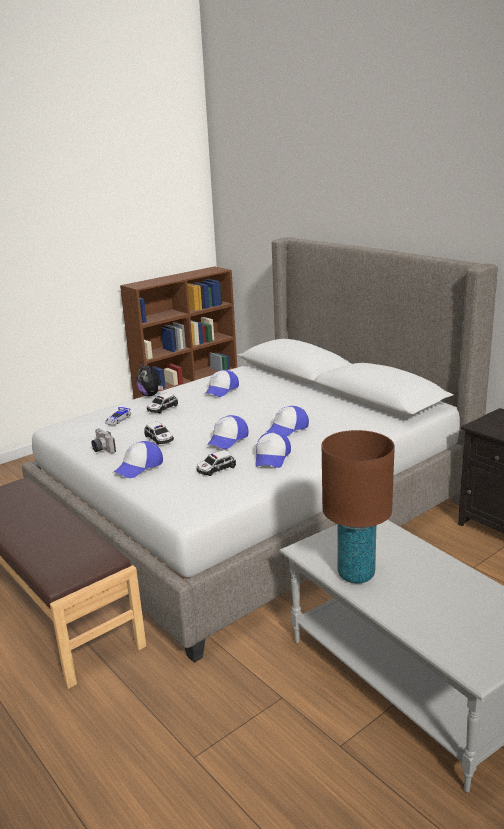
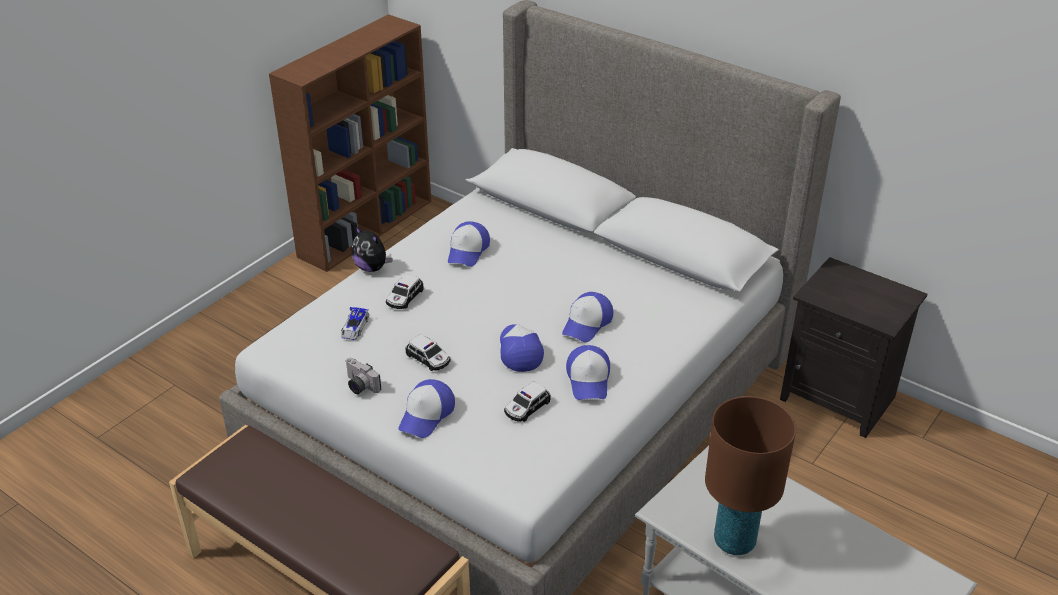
camera: 15 degrees left, 15 degrees up
cap [207,415,249,449] -> cap turned 150 degrees clockwise [500,324,544,372]

